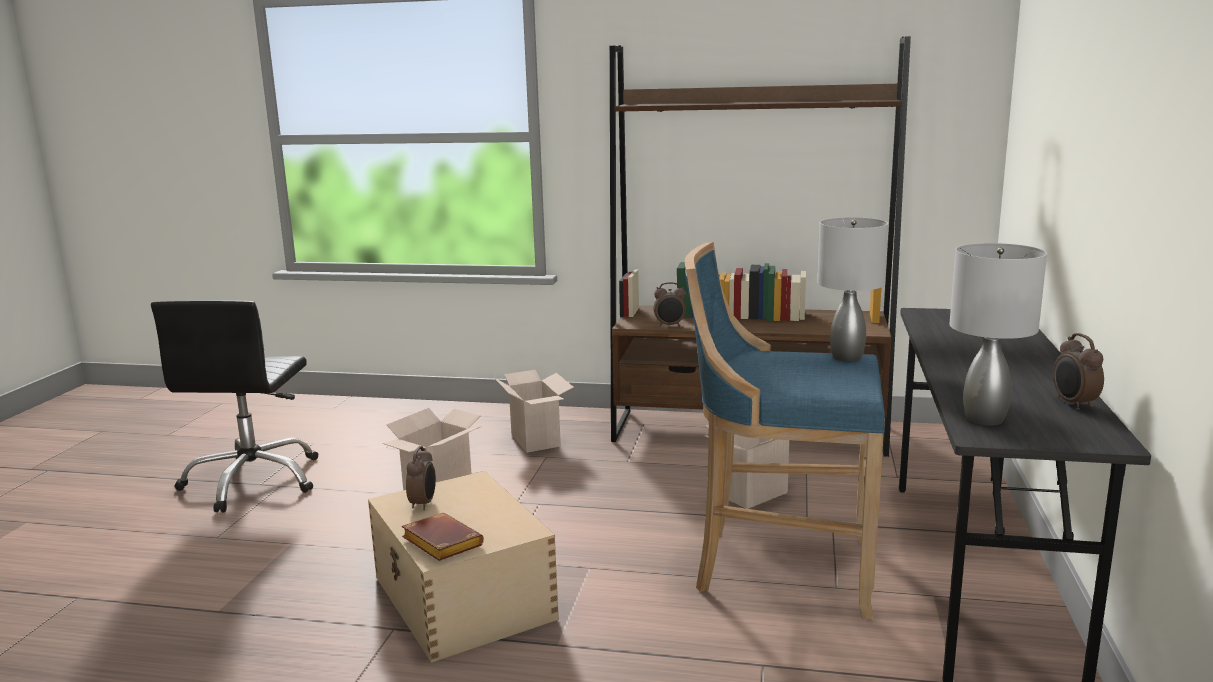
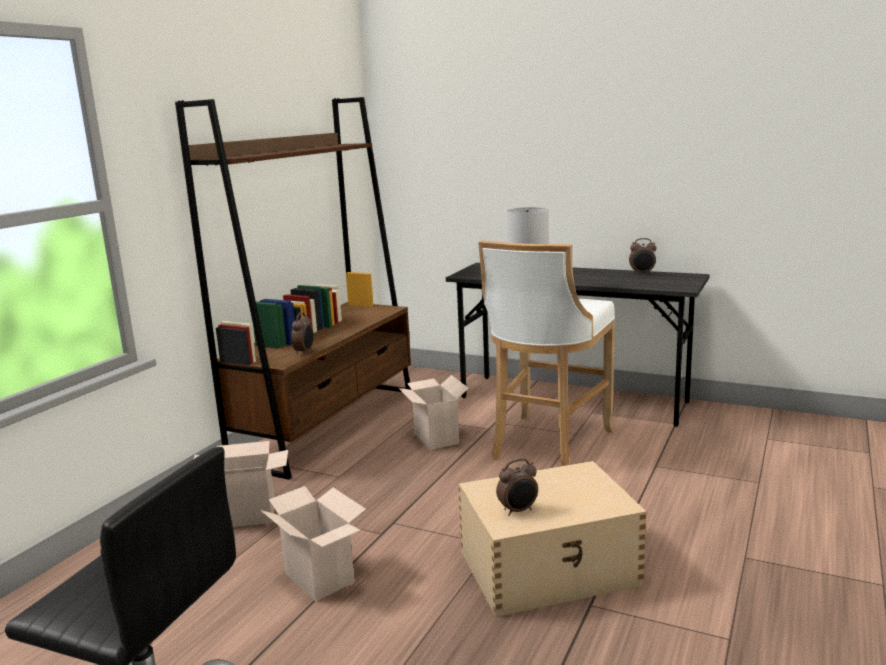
camera: 75 degrees left, 0 degrees up
brown book [402,513,484,561] -> none
alarm clock [406,446,436,510] -> alarm clock turned 135 degrees clockwise [496,458,538,516]
blue stool [685,242,885,620] -> white stool [478,241,615,466]
grey table lamp [949,243,1047,426] -> none

